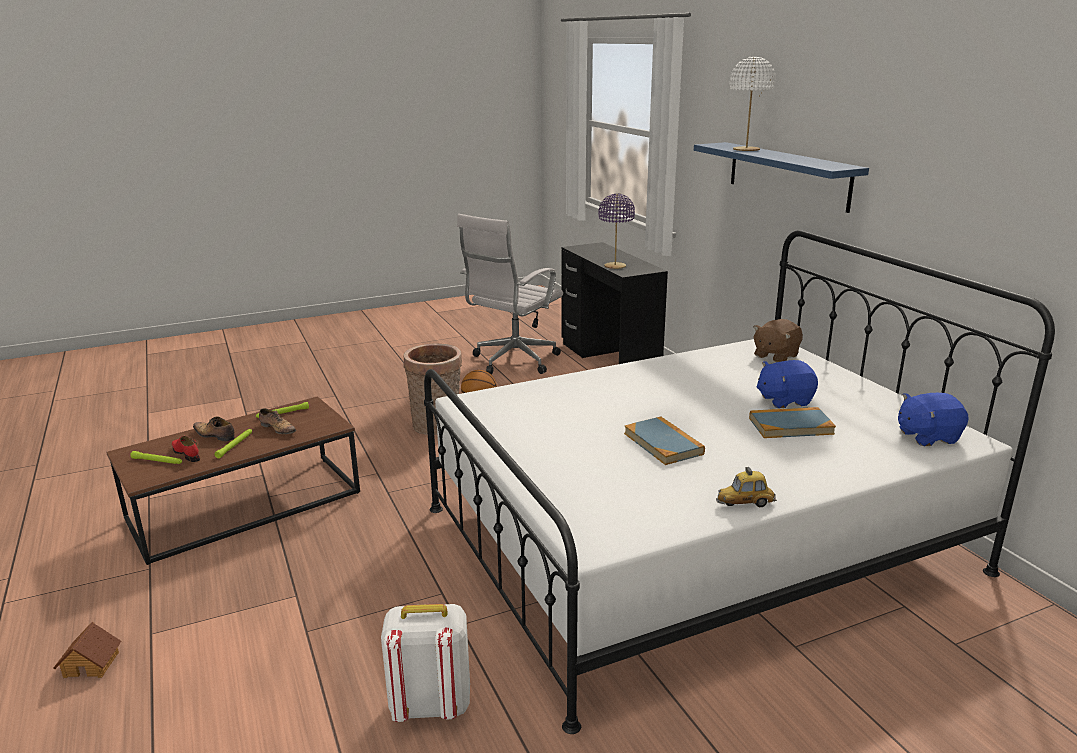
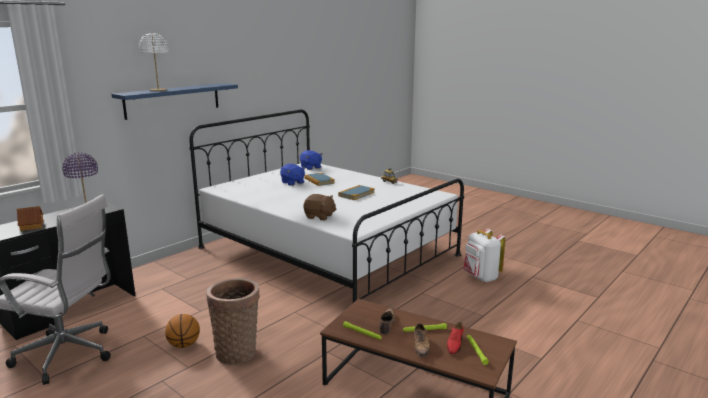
camera: 115 degrees left, 5 degrees down
toy house [53,622,121,678] -> toy house moved to [16,206,44,231]
brown plush toy [753,319,803,362] -> brown plush toy moved to [303,194,336,220]

